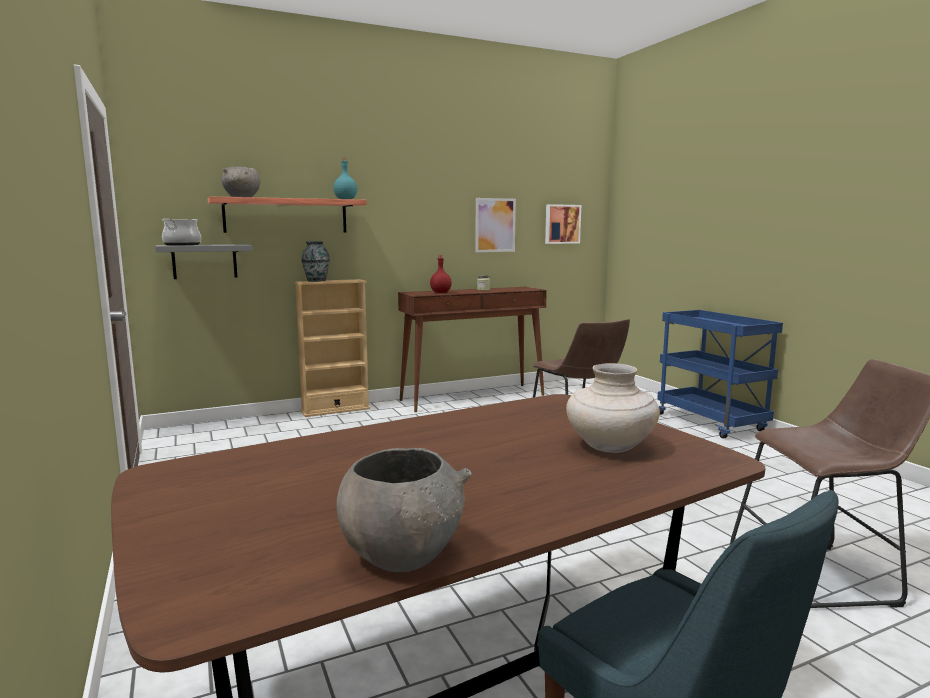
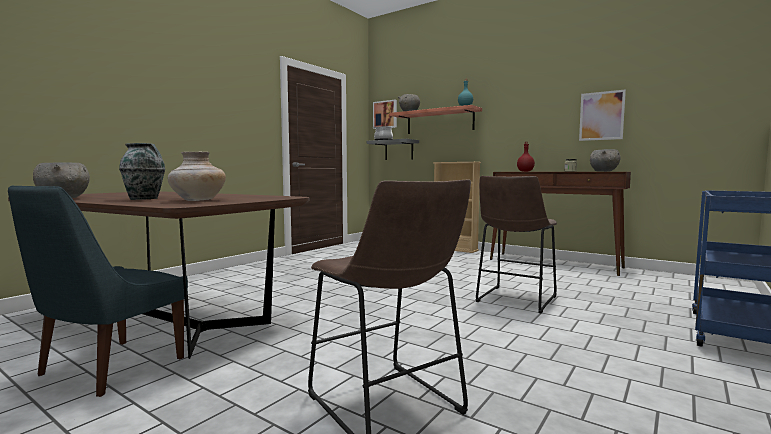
camera: 60 degrees right, 5 degrees down
vase [301,241,330,282] -> vase moved to [119,143,165,200]
picture [545,204,581,244] -> picture moved to [373,100,397,129]
none -> grey bowl [590,149,621,172]

